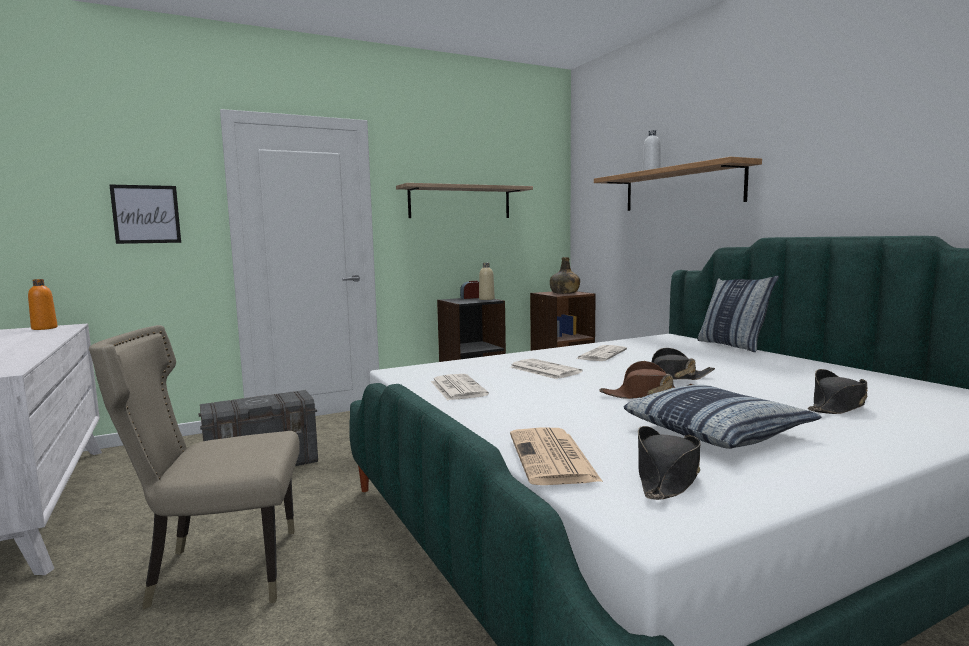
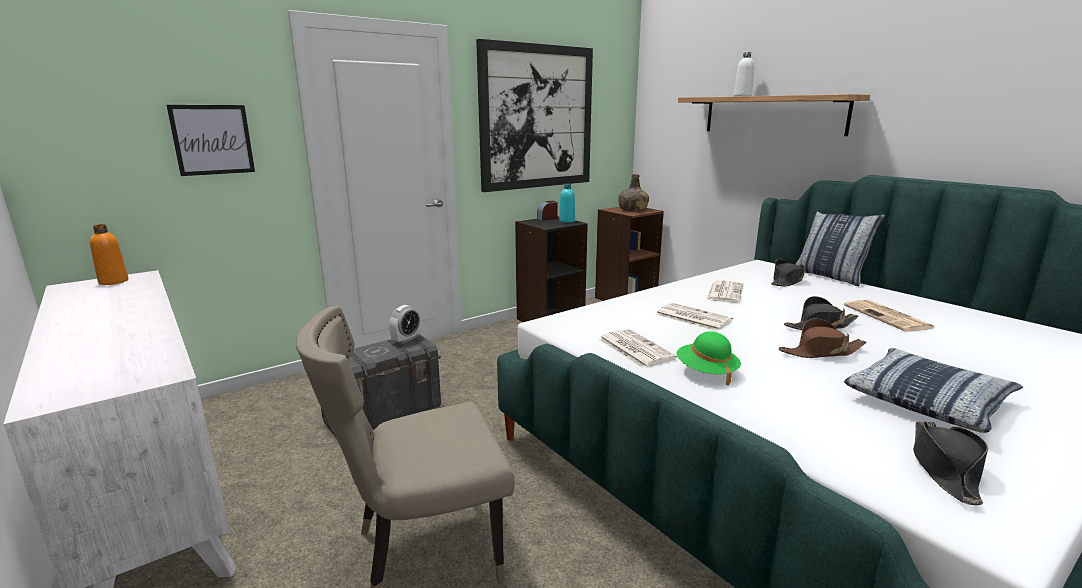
camera: 10 degrees left, 10 degrees up
shelf [396,183,533,218] -> picture [476,39,593,192]
beige bottle [479,263,495,300] -> turquoise bottle [559,184,575,223]
newspaper [510,428,603,485] -> newspaper moved to [844,300,934,332]
black hat [808,369,868,414] -> black hat moved to [771,259,805,286]
none -> alarm clock [389,305,420,344]
none -> green hat [676,331,741,386]

